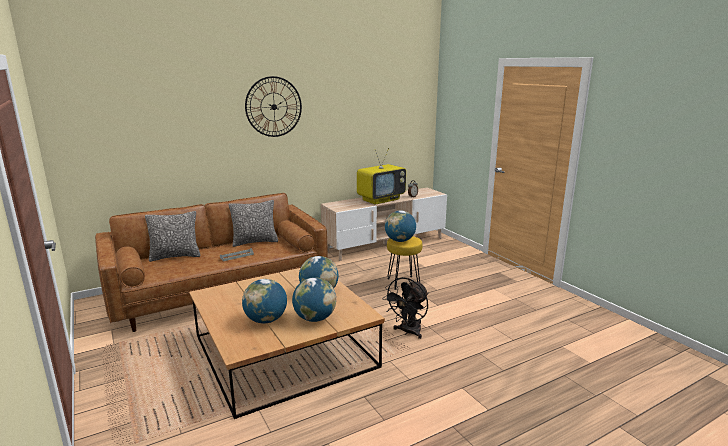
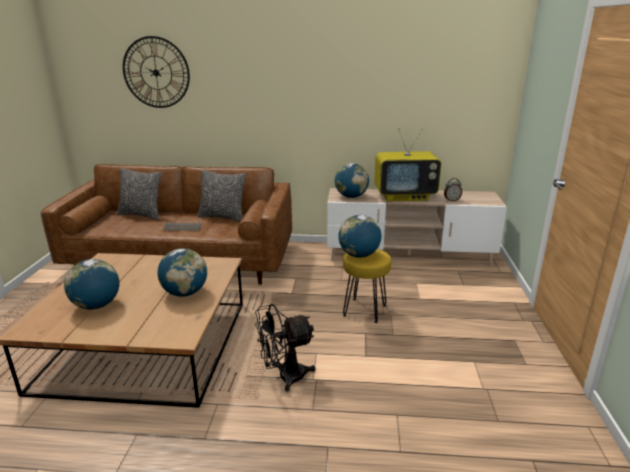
camera: 35 degrees right, 5 degrees up
wall clock [245,76,302,137] -> wall clock moved to [123,36,190,108]
globe [292,277,336,322] -> globe moved to [335,163,369,198]

